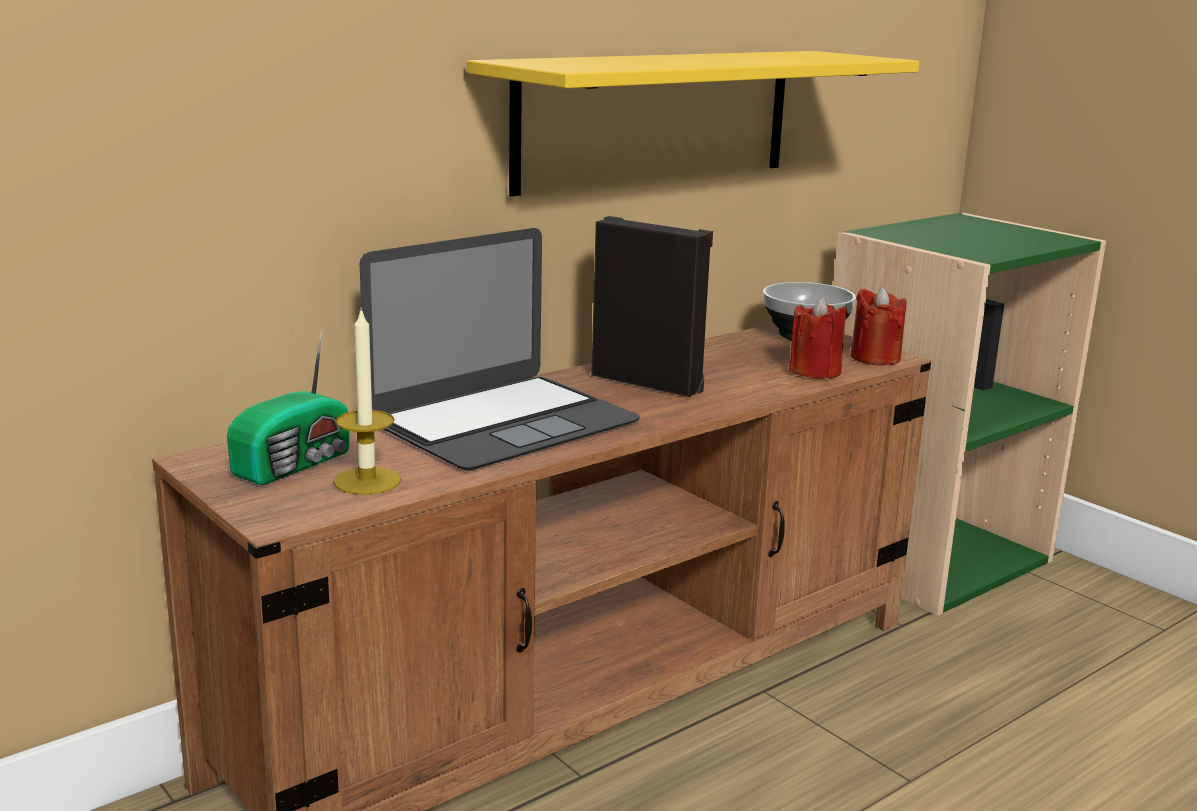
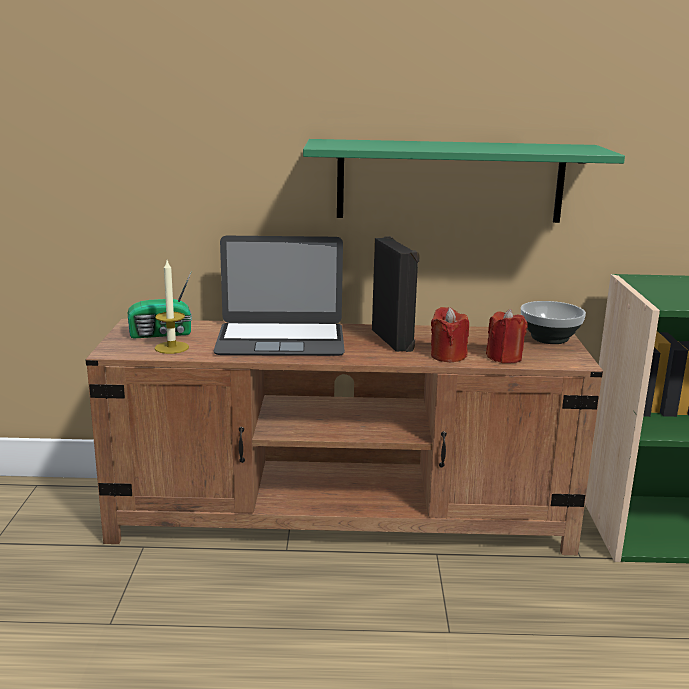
camera: 40 degrees right, 0 degrees up
yellow shelf [467,51,919,196] -> green shelf [303,139,625,223]
red candle [850,287,907,366] -> red candle moved to [431,307,469,362]

